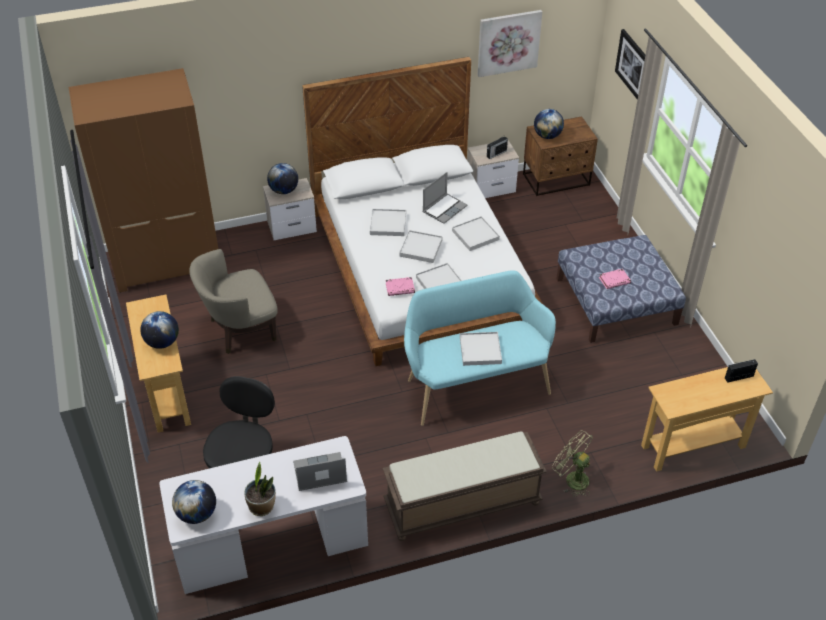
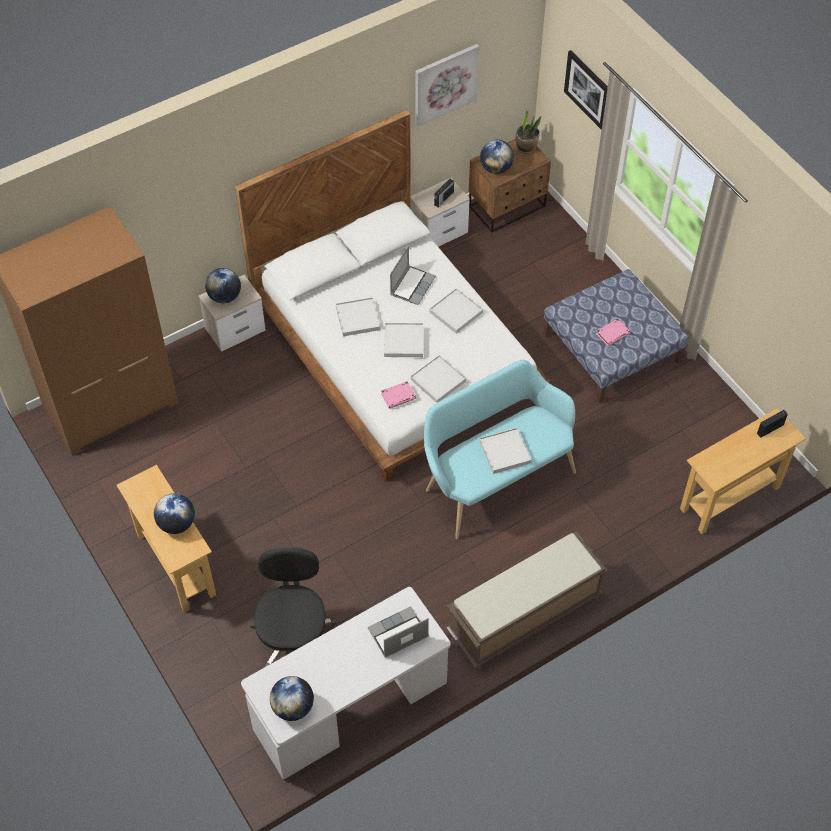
camera: 15 degrees left, 10 degrees up
beige armchair [189,249,278,354] -> none
potted plant [244,462,276,516] -> potted plant moved to [516,109,541,154]
green fan [552,430,593,497] -> none

